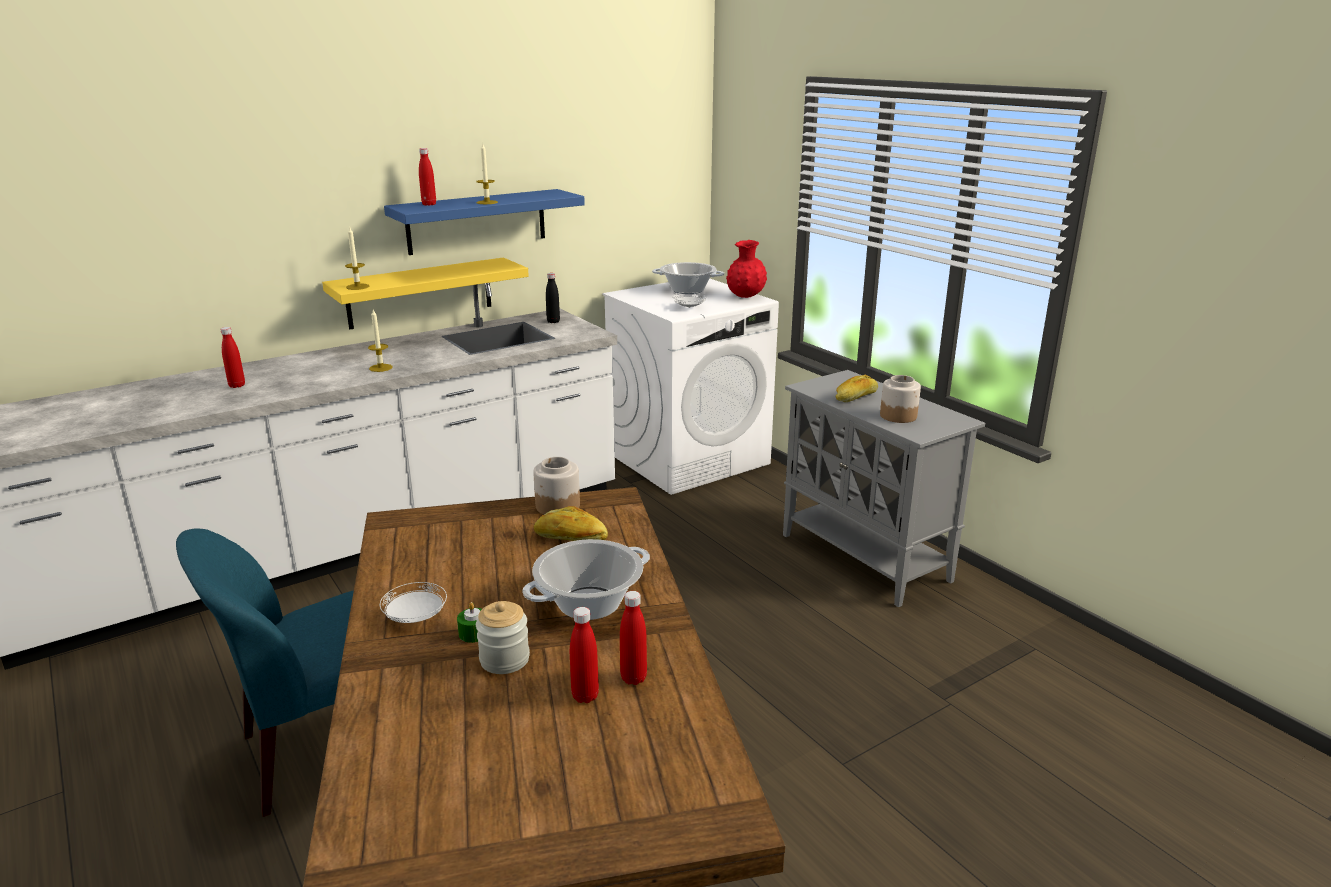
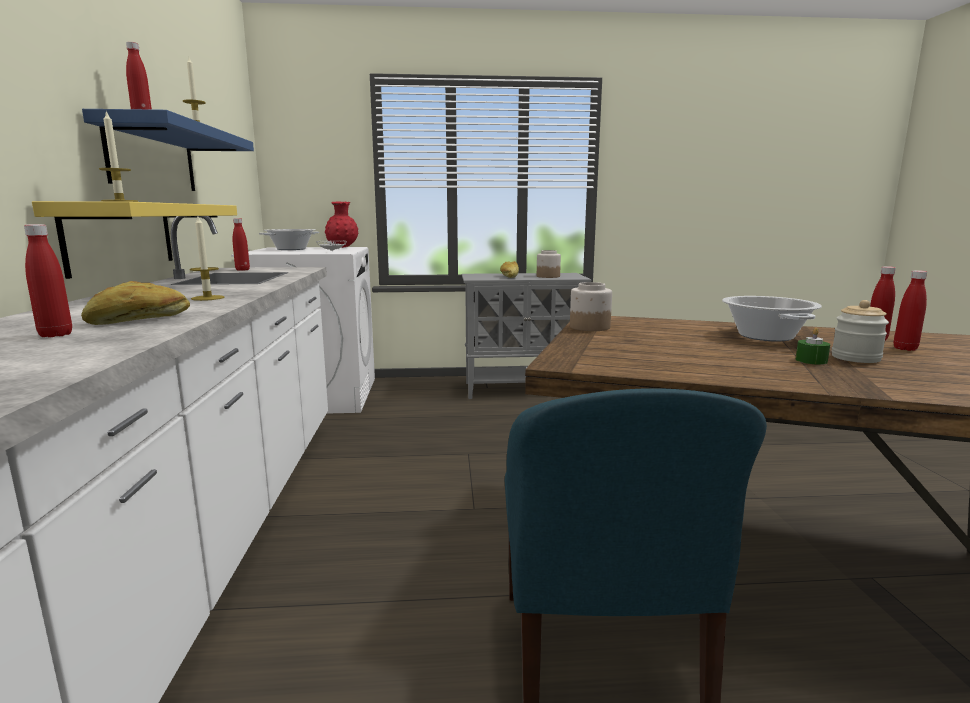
camera: 60 degrees left, 10 degrees down
white plate [380,582,447,623] -> none
bread [534,506,608,541] -> bread moved to [81,281,190,325]
black bottle [546,273,560,323] -> red bottle [233,218,250,271]

